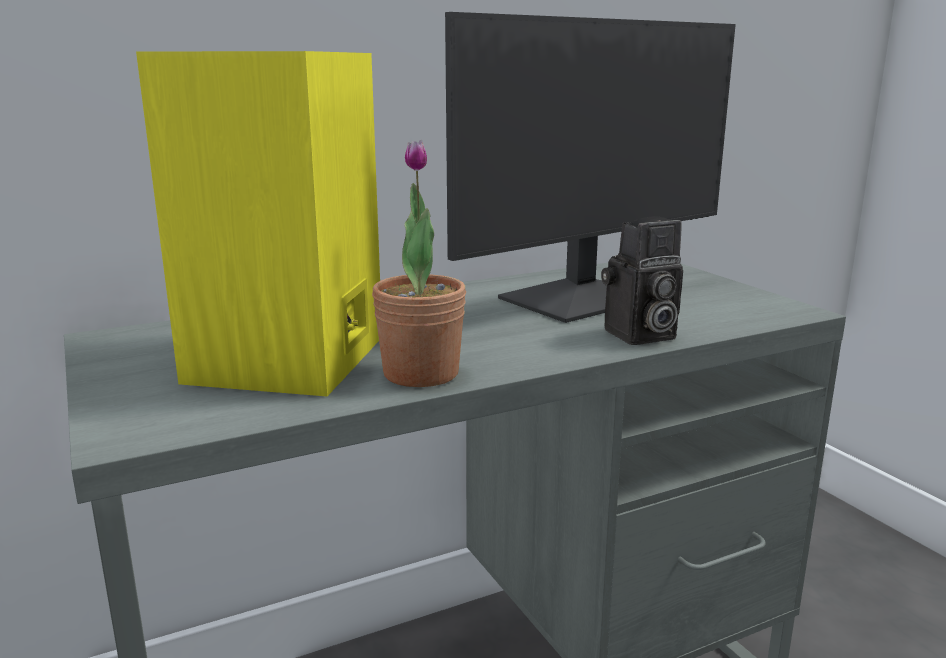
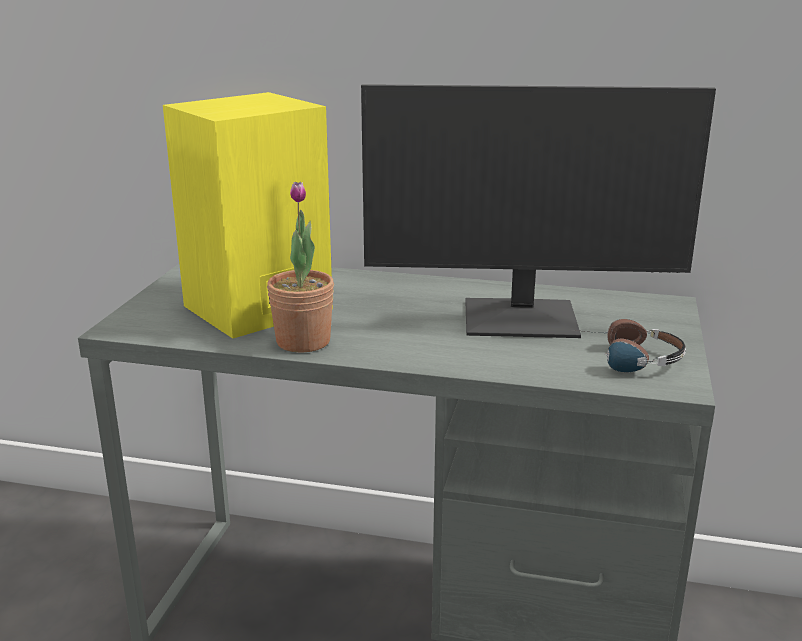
camera: 40 degrees right, 5 degrees up
camera [601,216,683,345] -> none
none -> headphones [570,319,686,372]

